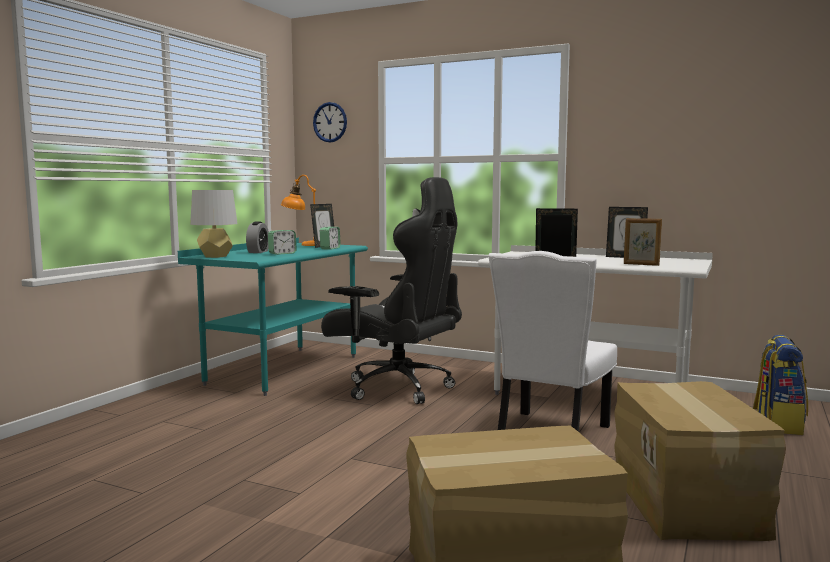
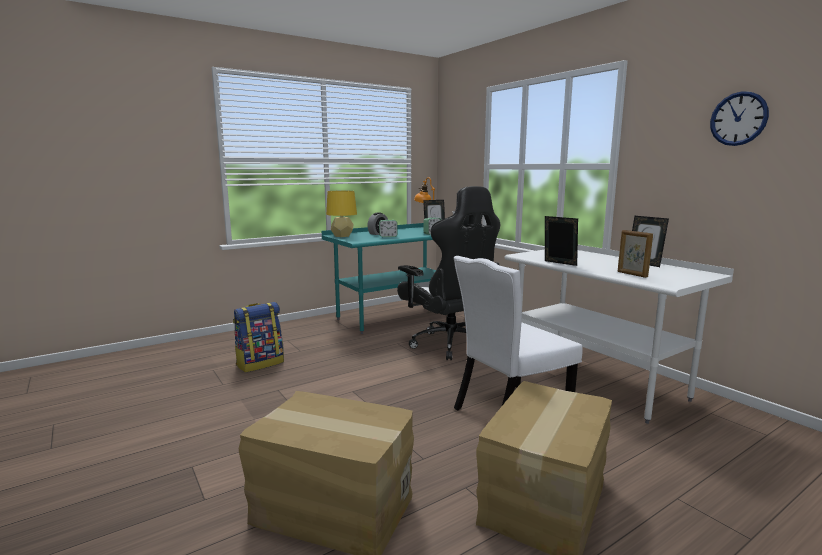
camera: 30 degrees right, 5 degrees up
grey table lamp [190,190,237,258] -> yellow table lamp [326,191,357,237]
wall clock [313,102,347,143] -> wall clock moved to [710,91,769,146]
backpack [753,335,808,435] -> backpack moved to [233,302,284,373]

